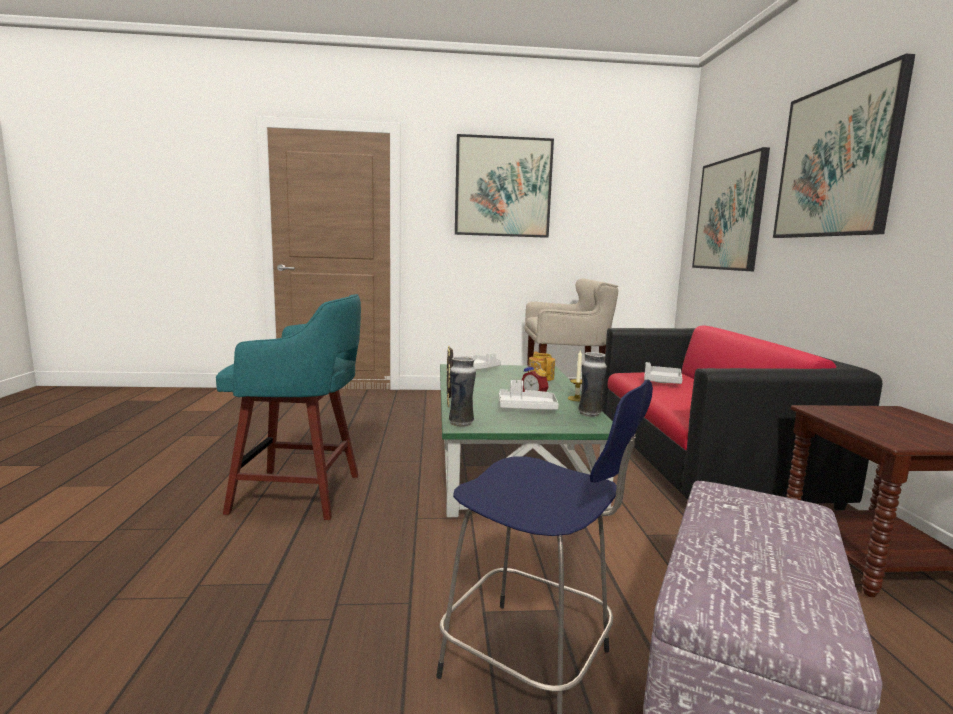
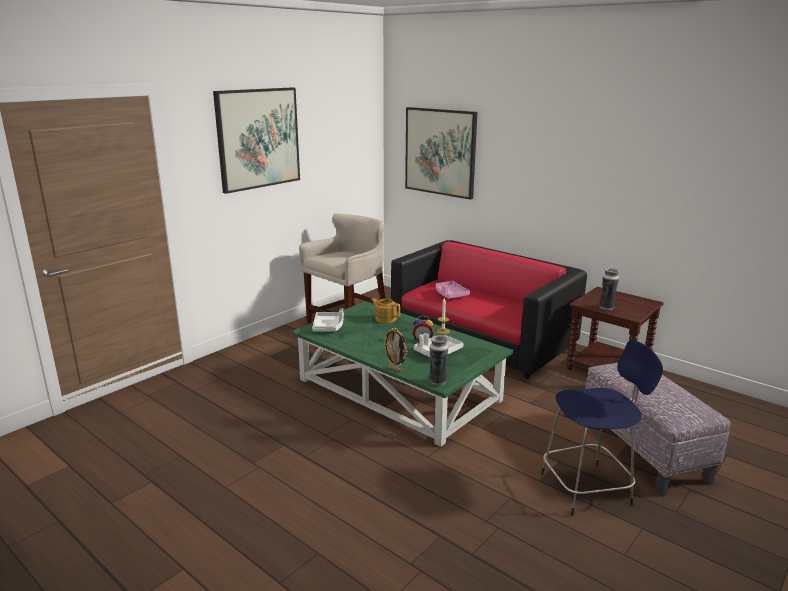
camera: 45 degrees left, 10 degrees up
turquoise stool [216,294,361,520] -> none
vase [578,352,607,417] -> vase moved to [599,268,619,311]
grey tray [644,362,683,384] -> pink tray [436,281,470,299]
picture [773,54,915,238] -> none

